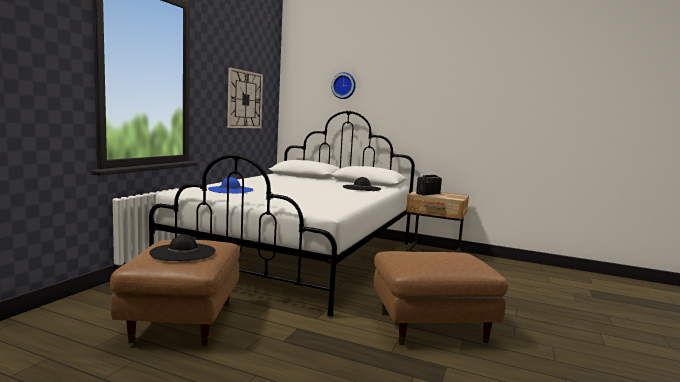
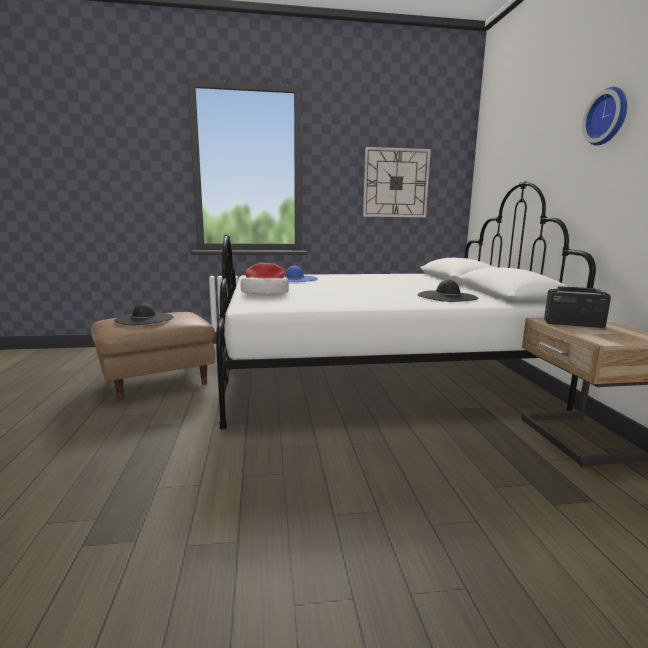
camera: 60 degrees right, 5 degrees up
wall clock [331,72,356,99] -> wall clock moved to [582,87,627,146]
brown ottoman [374,251,509,345] -> none
none -> hat [241,263,289,294]

